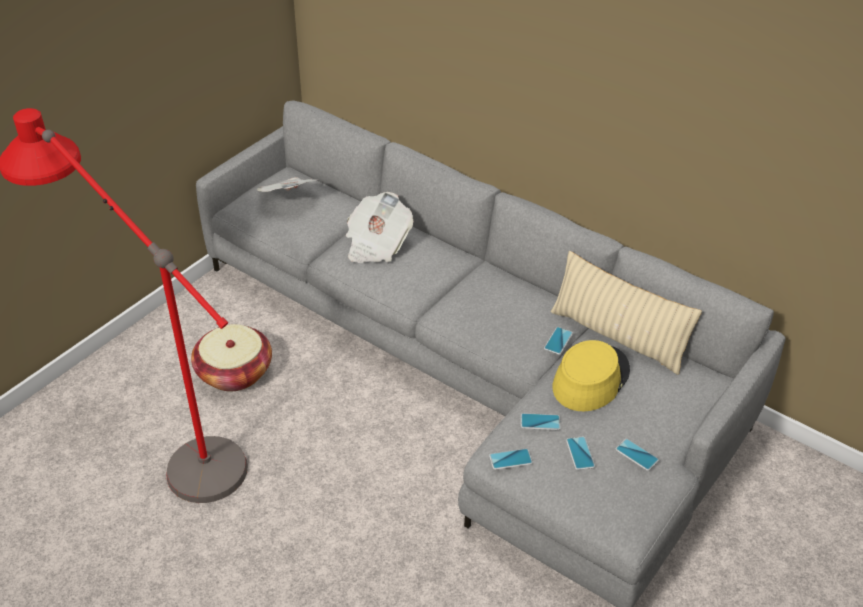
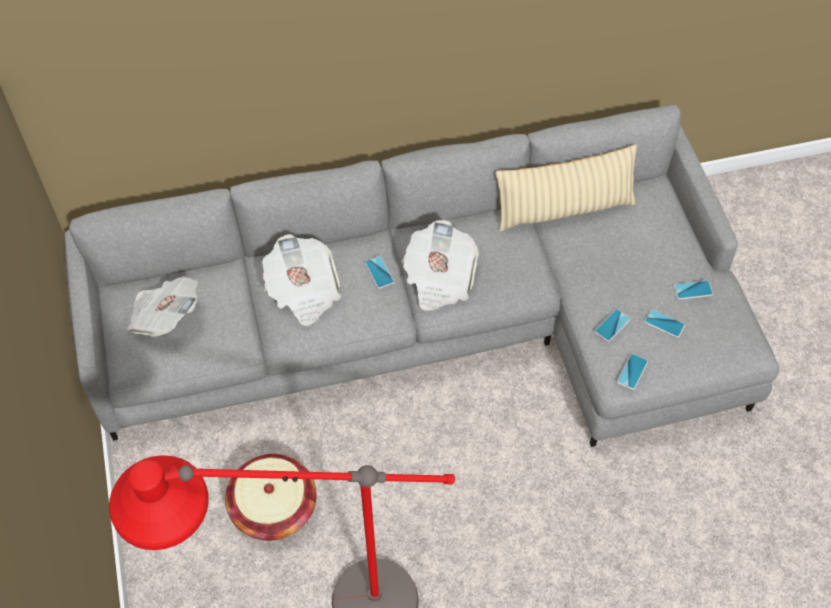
camera: 50 degrees left, 15 degrees up
phone [544,327,573,355] -> phone moved to [365,256,394,289]
yellow hat [553,340,630,411] -> none
none -> newspaper [402,220,479,311]

